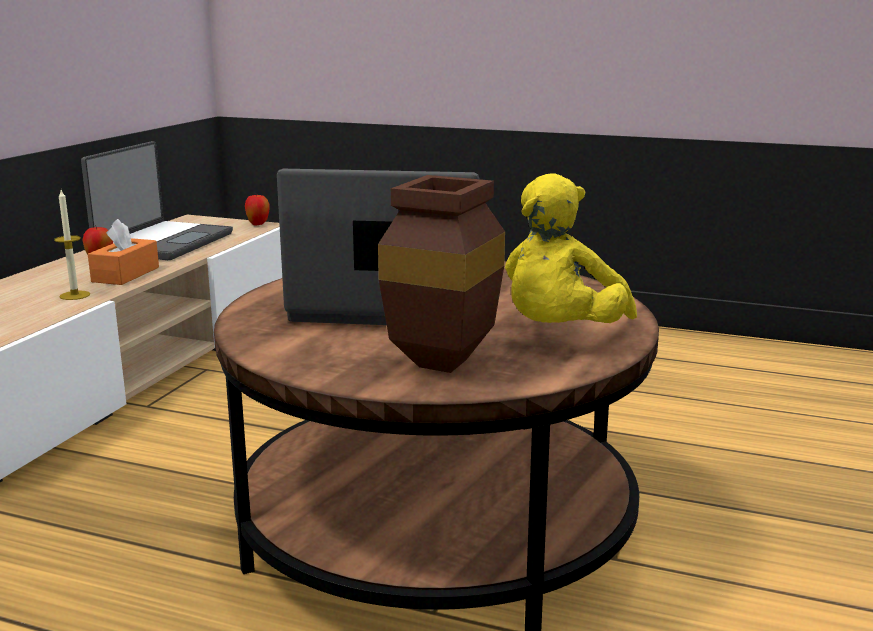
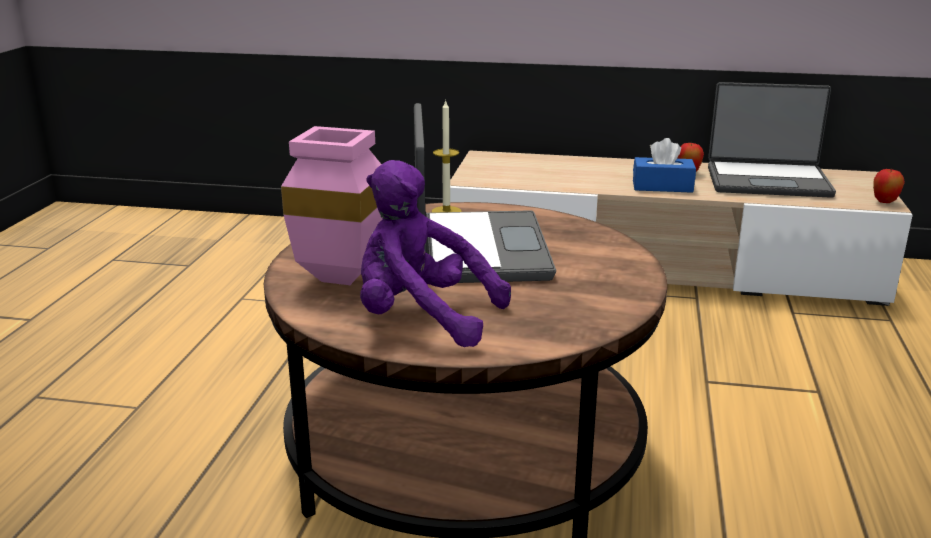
camera: 80 degrees right, 5 degrees up
candle [54,190,90,300] -> candle moved to [432,99,462,213]
orange tissue box [88,219,159,285] -> blue tissue box [633,138,696,193]
brown vase [378,175,505,373] -> pink vase [281,126,383,285]
yellow plush toy [505,173,637,323] -> purple plush toy [360,160,511,347]

